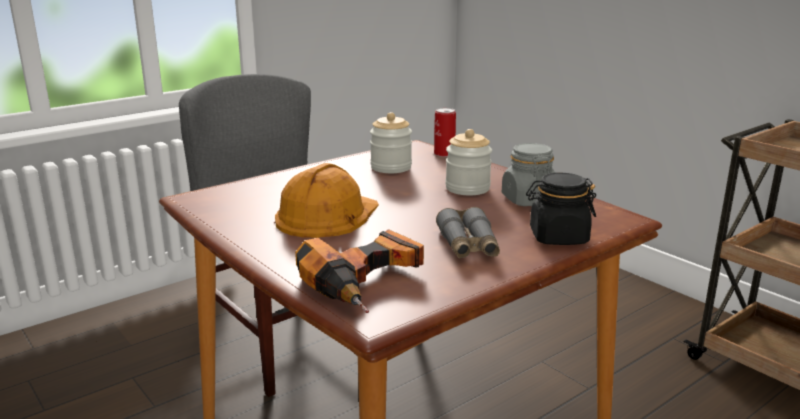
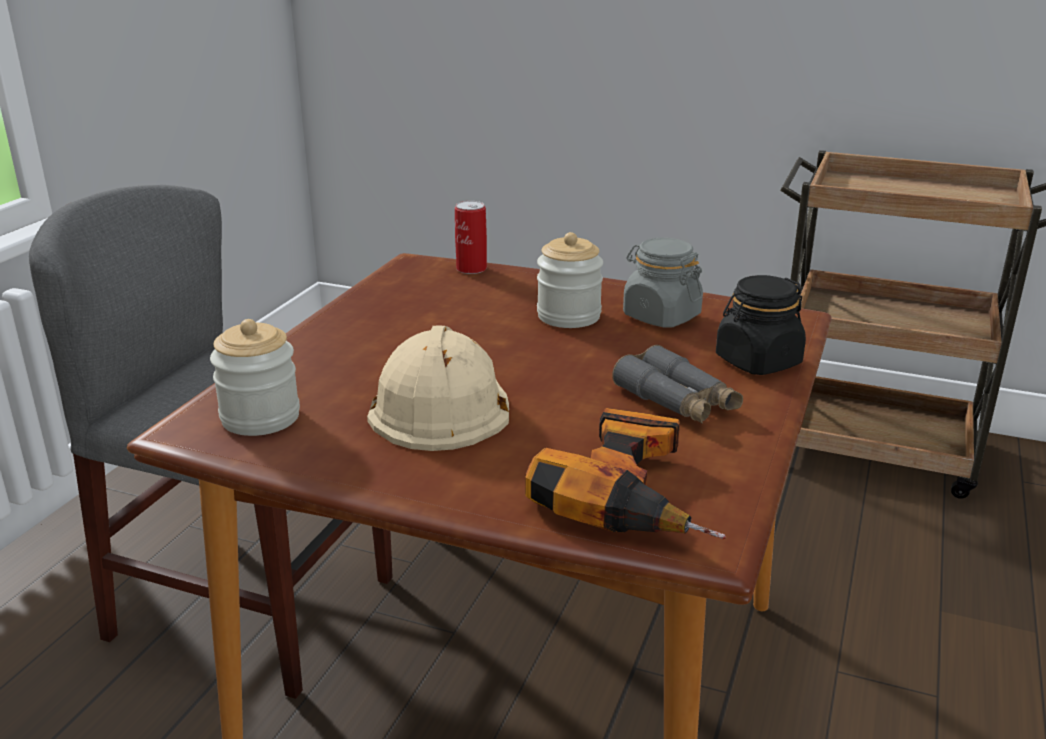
camera: 30 degrees left, 5 degrees up
orange hard hat [275,163,379,238] -> beige hard hat [367,325,509,451]
jar [370,112,412,173] -> jar moved to [210,319,300,436]

